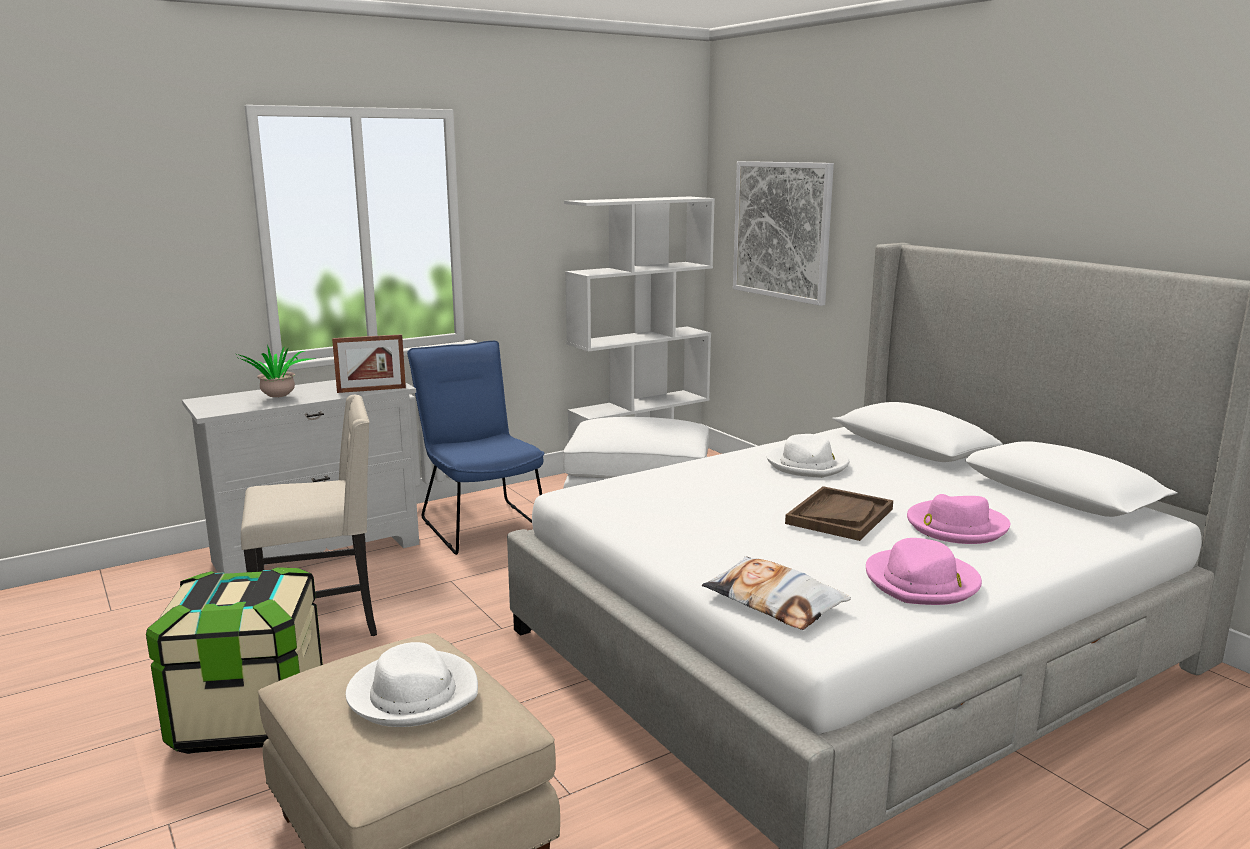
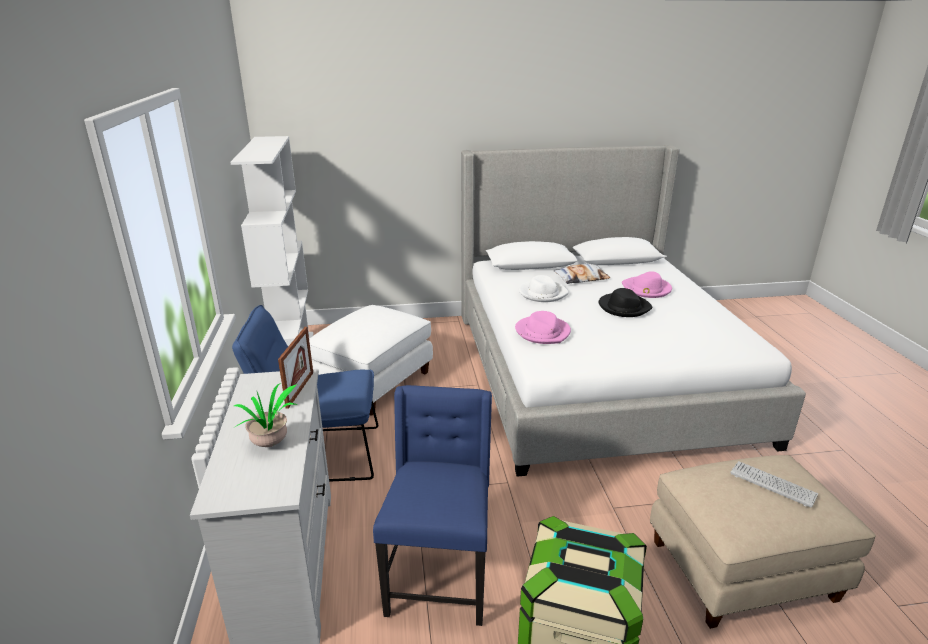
camera: 65 degrees left, 10 degrees up
beige chair [241,395,377,636] -> blue chair [373,385,492,626]
white hat [346,642,478,727] -> keyboard [730,461,818,507]
pillow [702,556,851,630] -> pillow moved to [553,264,610,284]
picture [733,161,834,306] -> none
brown tray [785,486,893,541] -> black hat [599,288,653,317]
pink hat [866,538,982,605] -> pink hat moved to [515,311,571,344]

